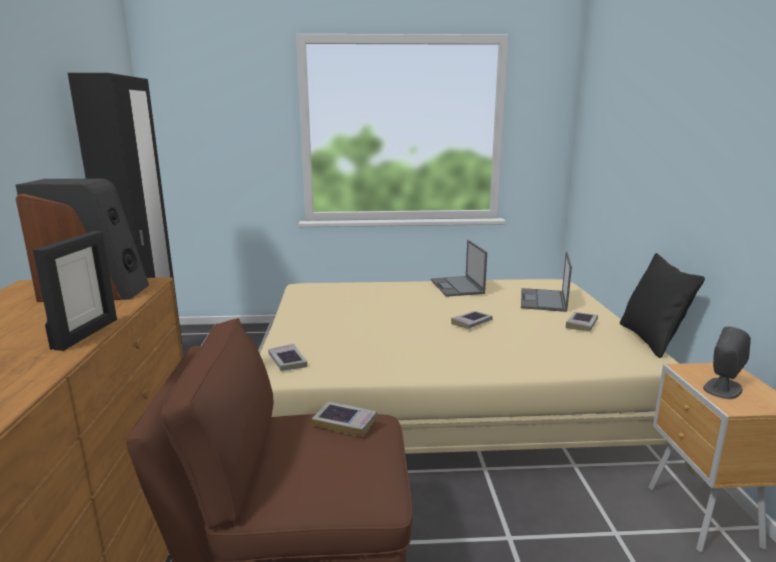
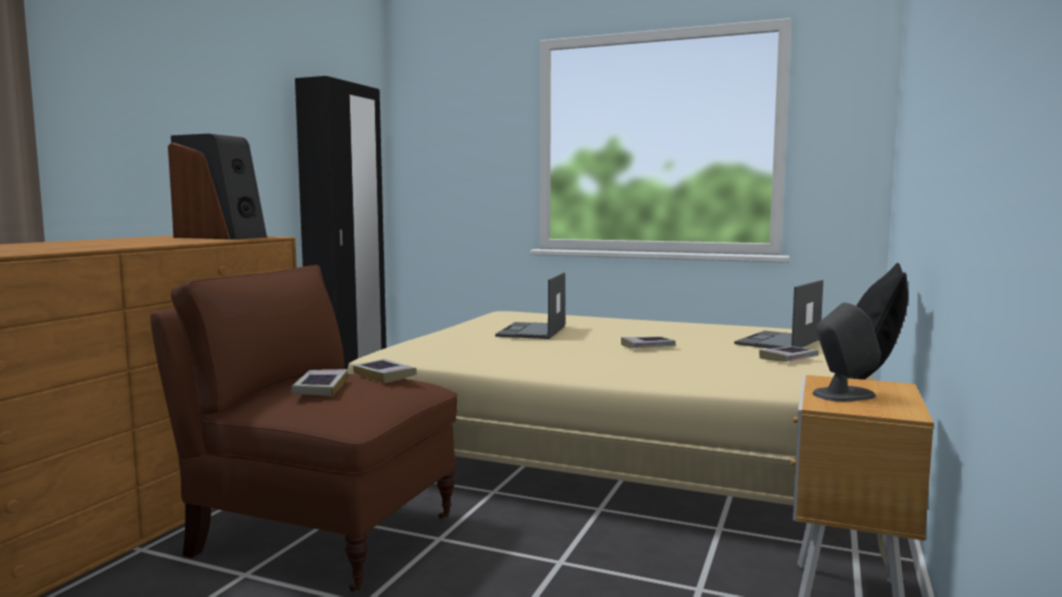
camera: 25 degrees right, 10 degrees down
picture frame [33,231,117,351] -> none
book [268,344,307,371] -> book moved to [291,369,347,396]
laptop [431,240,487,297] -> laptop moved to [495,272,565,339]

